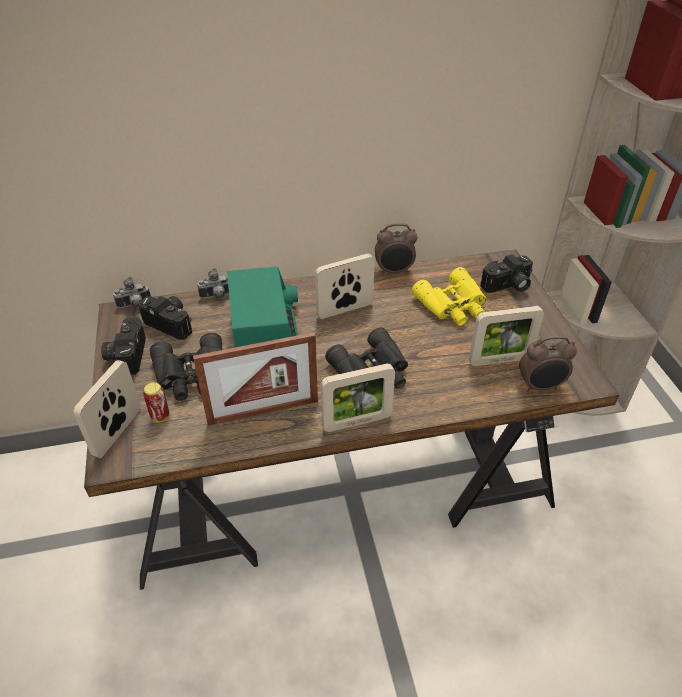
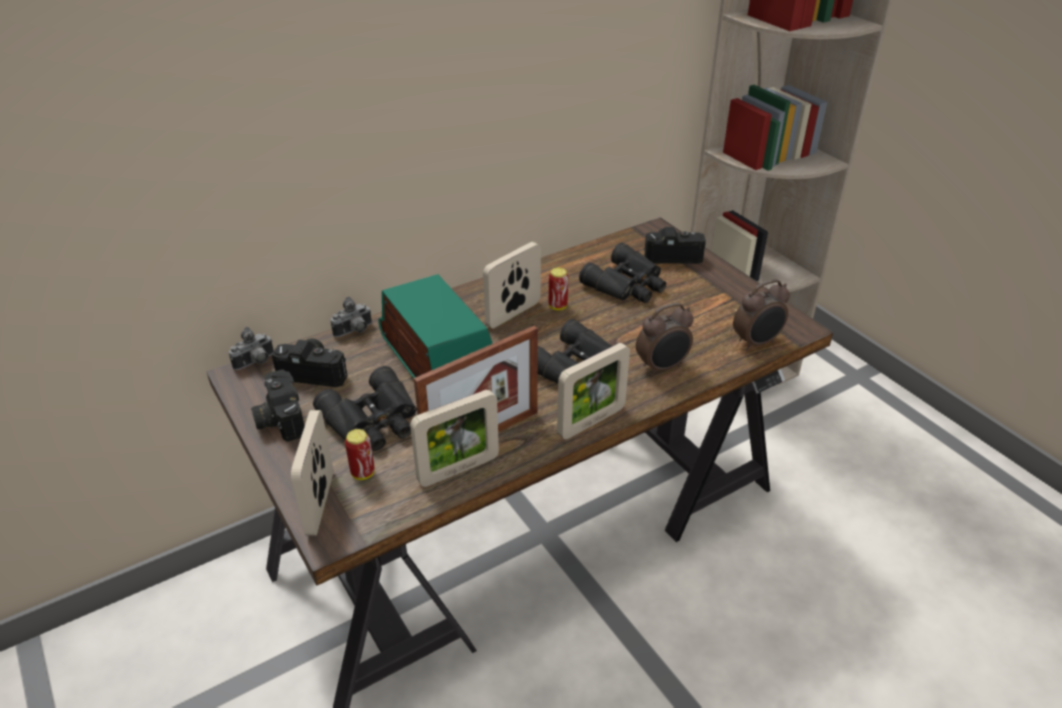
camera: 20 degrees left, 5 degrees down
alarm clock [375,223,418,275] -> alarm clock moved to [636,303,694,376]
yellow binoculars [412,267,486,326] -> black binoculars [579,243,666,303]
picture frame [469,306,544,366] -> picture frame moved to [410,390,499,487]
camera [480,254,533,293] -> camera turned 135 degrees counterclockwise [644,227,706,264]
none -> can [549,268,568,310]

